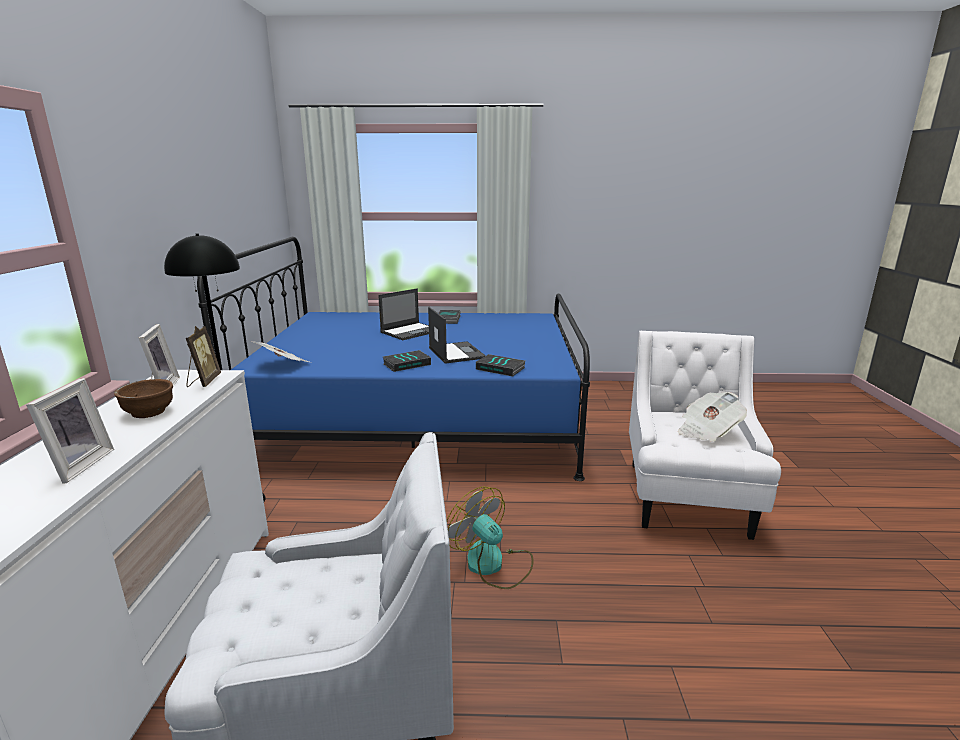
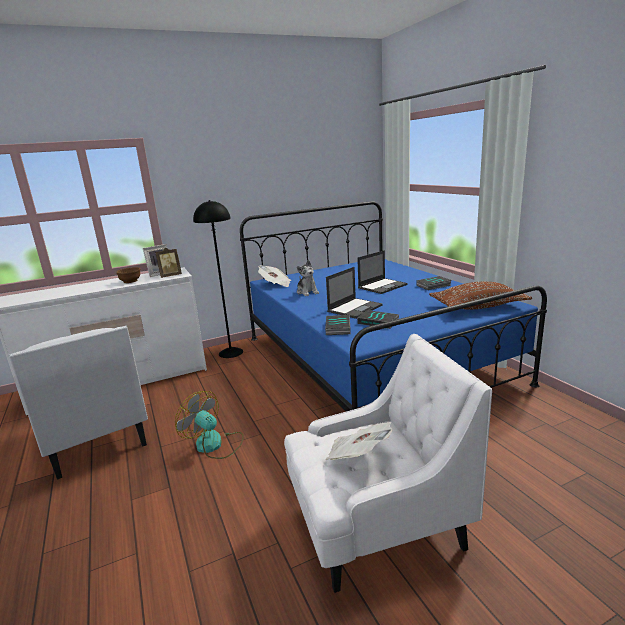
camera: 65 degrees right, 0 degrees up
picture frame [26,378,114,484] -> none
laptop [378,288,429,340] -> laptop turned 60 degrees counterclockwise [357,250,407,294]
book [383,350,431,372] -> book moved to [357,310,400,329]
fan [447,487,534,589] -> fan turned 75 degrees counterclockwise [175,391,244,459]
none -> plush toy [297,260,319,296]
none -> brown pillow [429,282,532,310]

